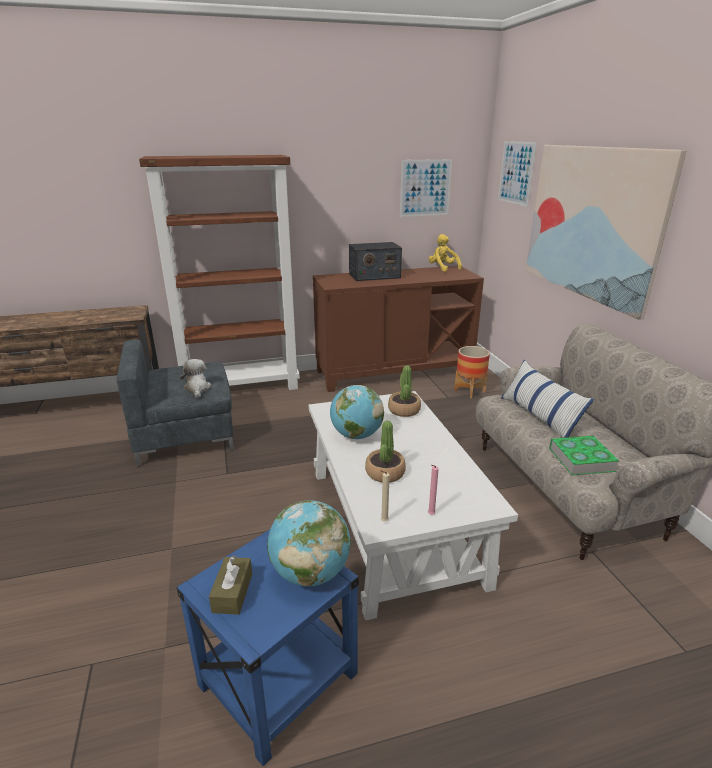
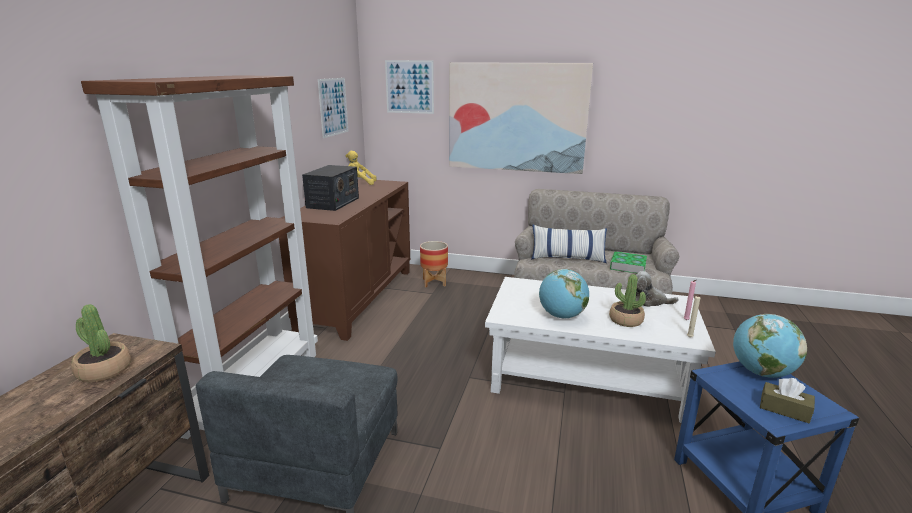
camera: 60 degrees left, 5 degrees down
plush toy [180,359,211,398] -> plush toy moved to [636,271,679,307]
potted plant [388,365,421,417] -> potted plant moved to [71,304,131,382]

